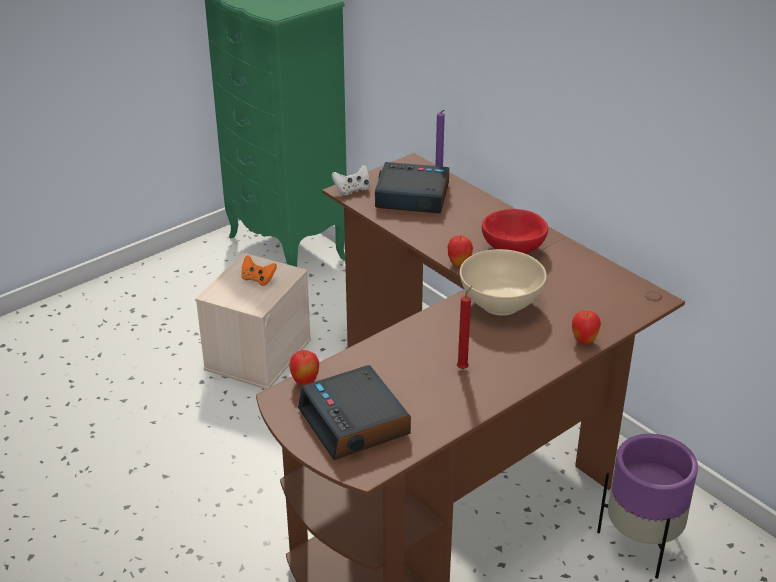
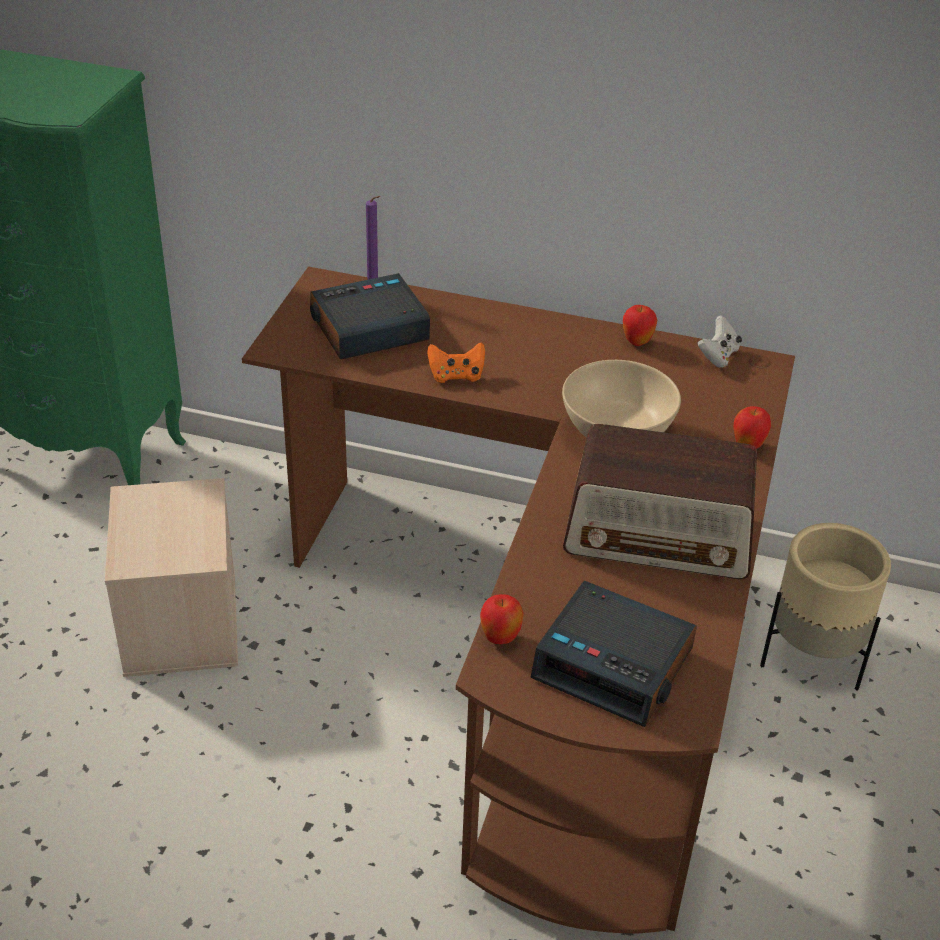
camera: 35 degrees left, 5 degrees up
orange game controller [242,255,277,286] -> orange game controller moved to [427,342,485,383]
white game controller [332,165,369,195] -> white game controller moved to [697,315,742,368]
apple [447,235,473,267] -> apple moved to [623,305,657,346]
red candle [457,286,472,369] -> radio [563,424,757,579]
red bowl [482,209,548,254] -> none
purple planter [597,434,698,579] -> beige planter [760,523,891,691]

